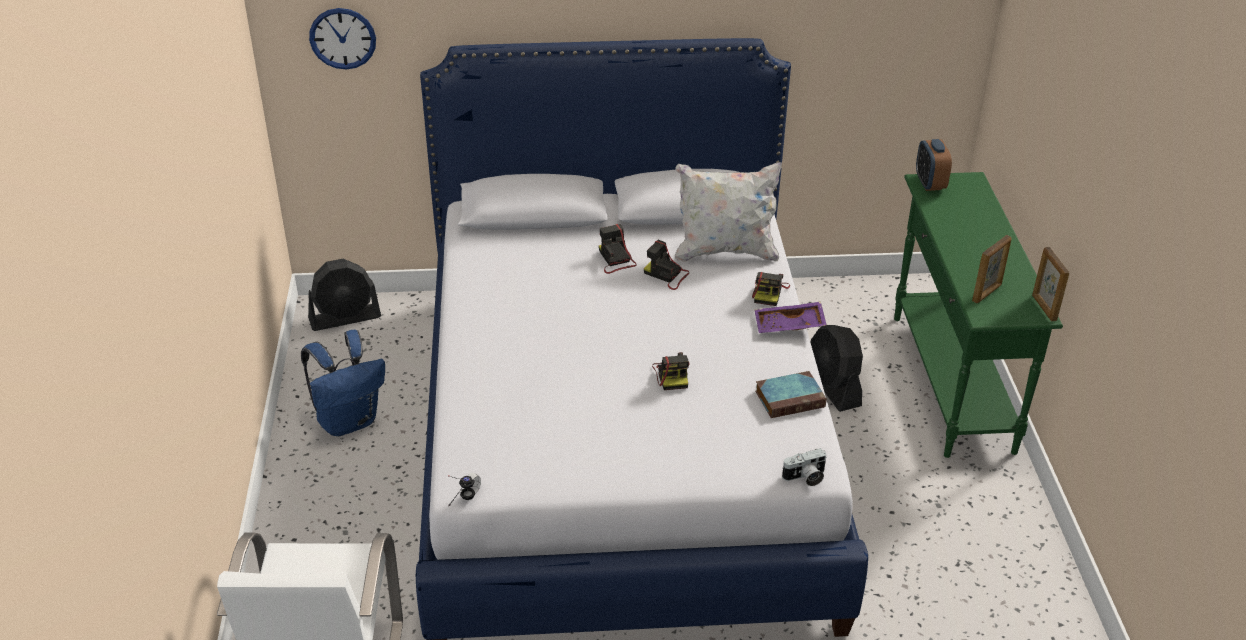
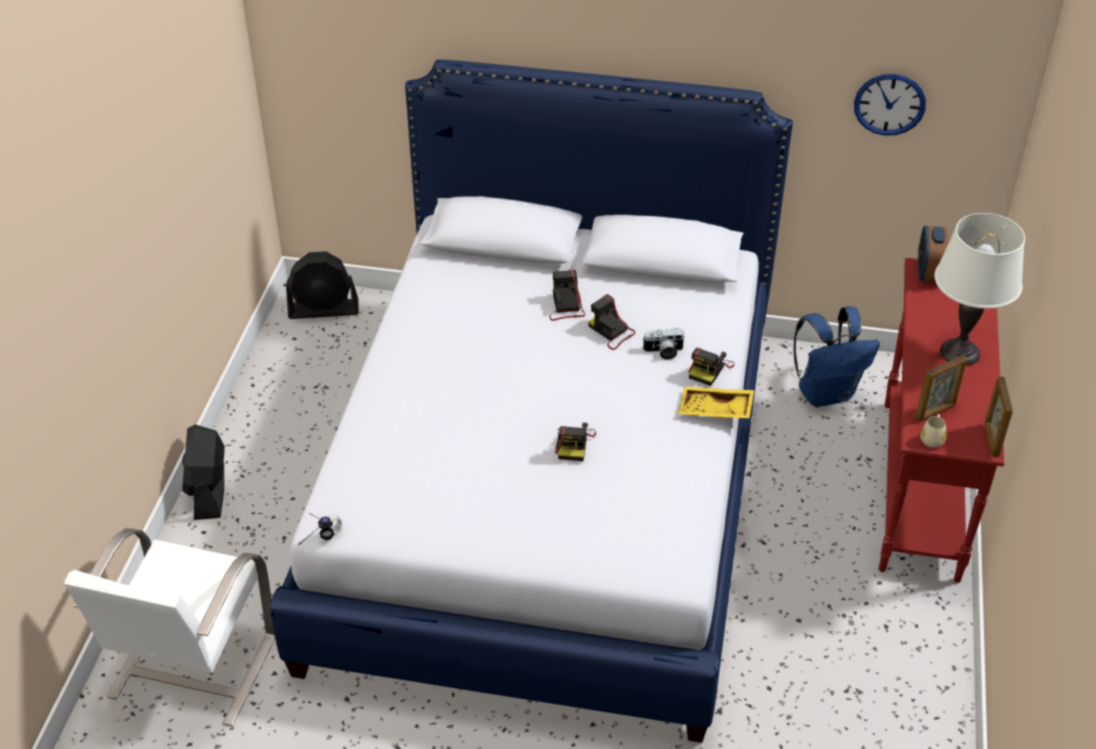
camera: 15 degrees right, 5 degrees up
blue backpack [301,330,385,436] -> blue backpack moved to [793,306,880,407]
wall clock [309,8,376,70] -> wall clock moved to [854,74,926,136]
white pillow [675,162,782,262] -> none
purple tray [755,302,827,333] -> yellow tray [678,387,754,418]
book [755,371,827,418] -> none
camera [782,448,827,486] -> camera moved to [642,328,685,360]
black fan [810,325,863,412] -> black fan moved to [182,424,225,520]
green console table [894,172,1063,458] -> red console table [879,258,1004,583]
none -> beige mug [920,414,947,448]
none -> white table lamp [935,213,1025,366]

